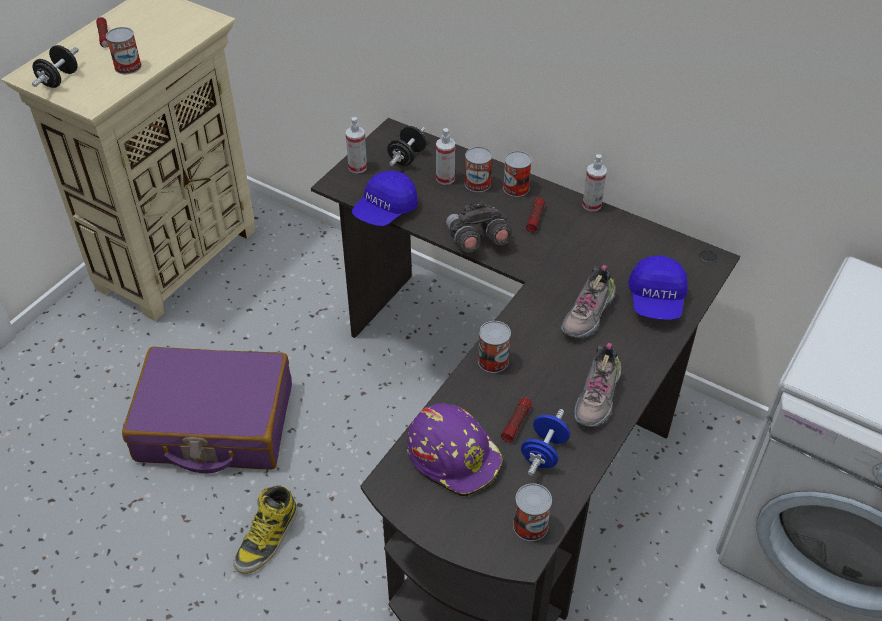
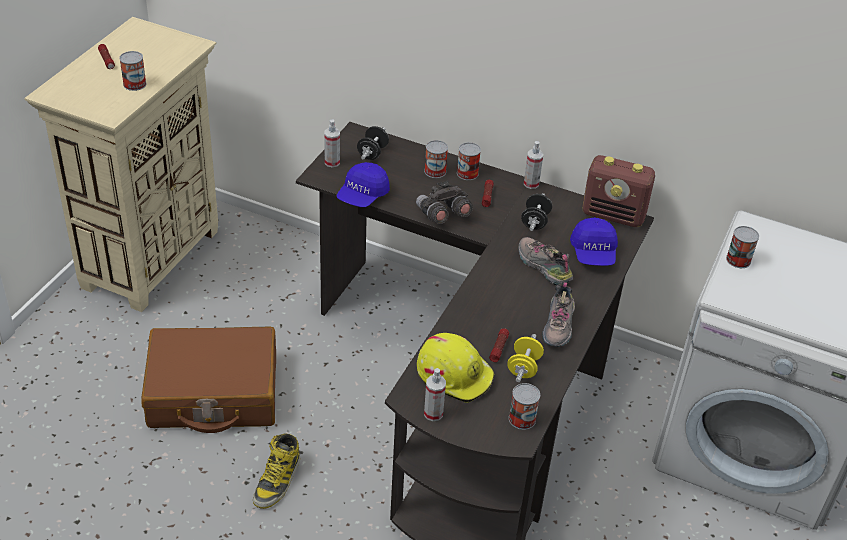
camera: 10 degrees left, 5 degrees down
black dumbbell [32,45,79,88] -> black dumbbell moved to [521,193,552,231]
purple suitcase [122,347,292,474] -> brown suitcase [141,326,276,433]
purple hard hat [407,403,503,497] -> yellow hard hat [417,333,494,403]
spray bottle [436,128,455,185] -> spray bottle moved to [424,368,446,421]
can [478,321,511,373] -> can moved to [726,226,759,268]
blue dumbbell [521,409,570,476] -> yellow dumbbell [507,334,544,382]
shoe [561,265,616,338] -> shoe turned 120 degrees clockwise [518,237,573,285]
none -> radio [582,155,655,227]

